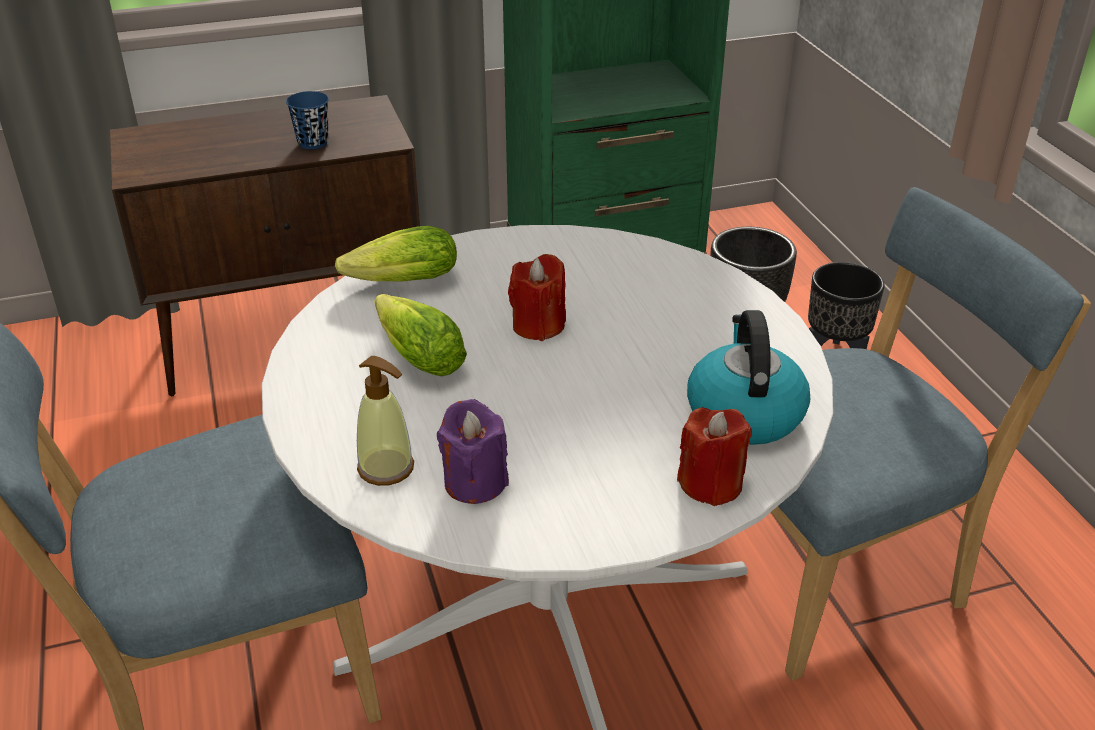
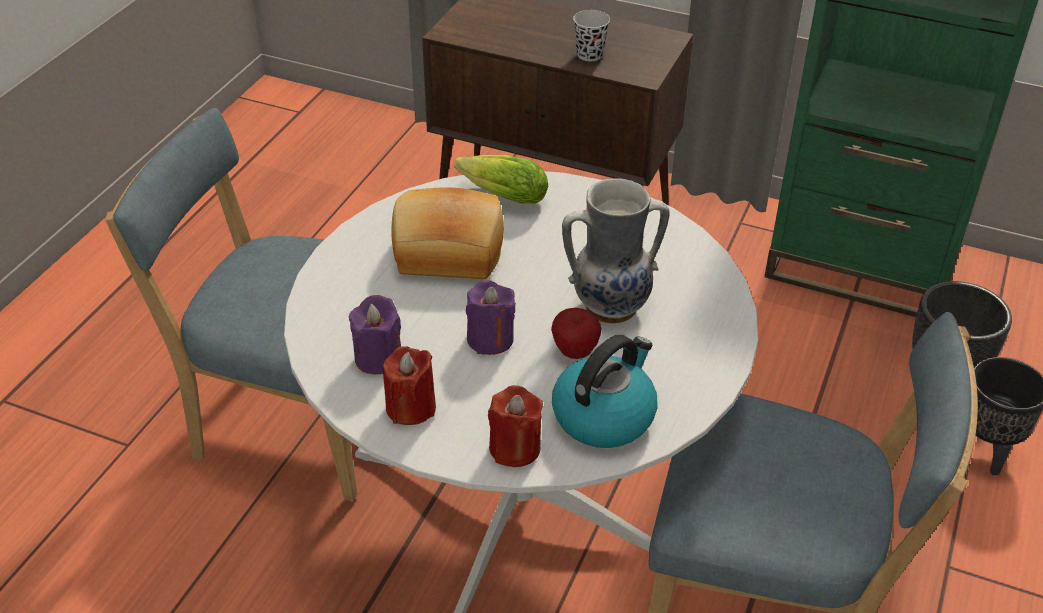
camera: 40 degrees right, 5 degrees up
blue cup [286,91,329,149] -> black cup [573,10,610,61]
soap dispenser [357,356,414,486] -> none
lettuce [374,294,467,377] -> bread [391,187,504,279]
red candle [508,254,566,341] -> red candle moved to [383,346,436,425]
none -> purple candle [466,280,516,355]
none -> apple [551,308,602,359]
none -> vase [562,178,670,324]

